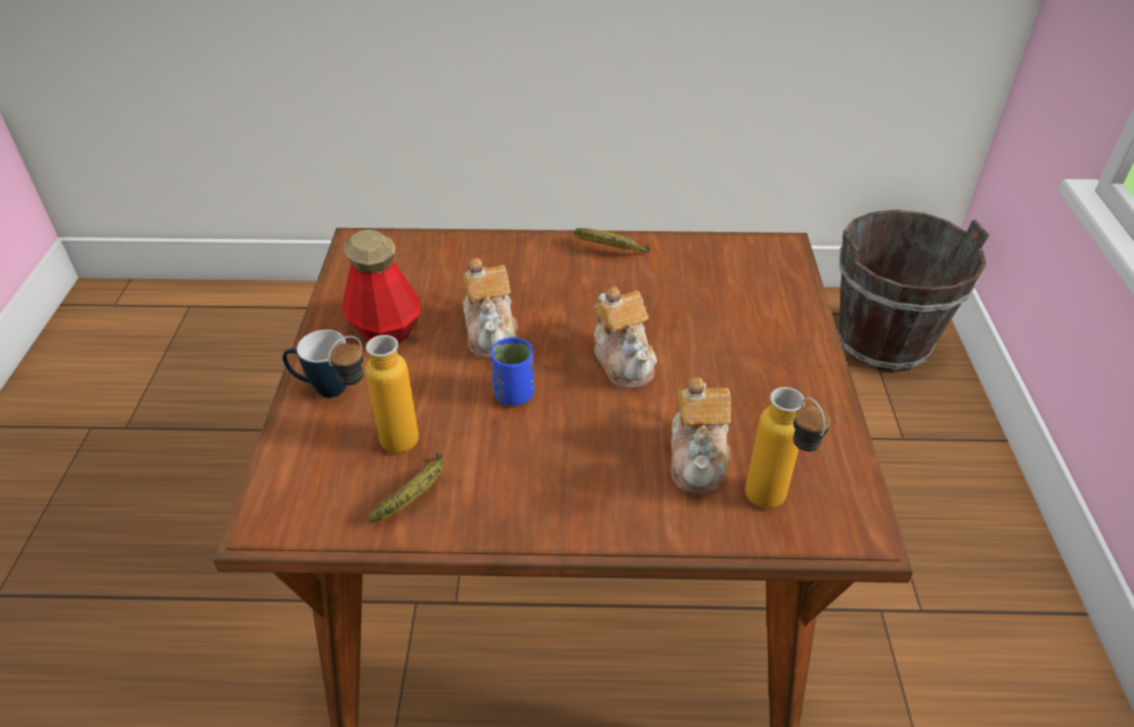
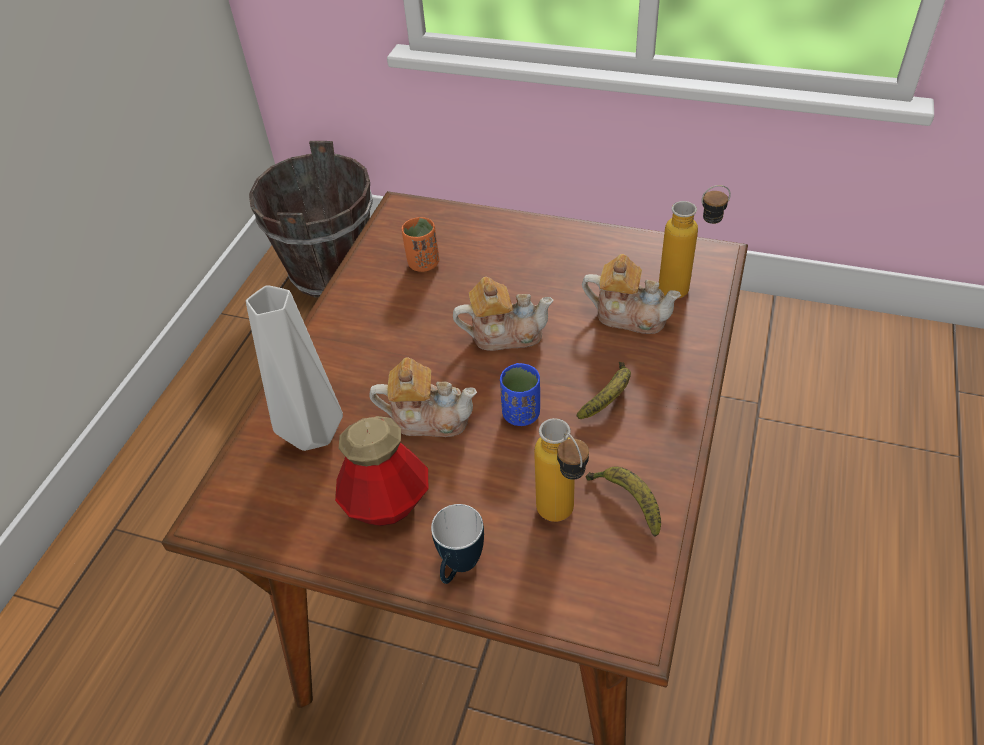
camera: 70 degrees left, 5 degrees up
banana [574,228,650,253] -> banana moved to [576,362,631,419]
none -> grey vase [246,285,343,451]
none -> orange cup [401,217,439,272]

